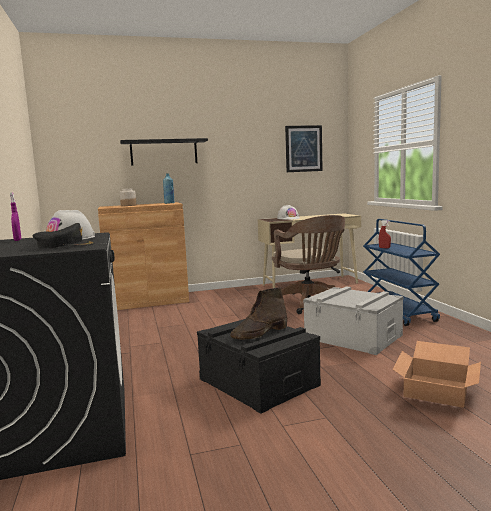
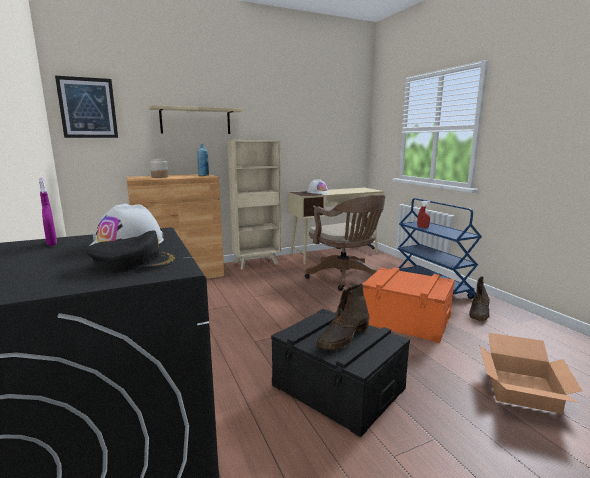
camera: 10 degrees left, 5 degrees up
black shelf [120,138,208,165] -> beige shelf [149,105,243,134]
picture [285,125,323,172] -> picture moved to [55,76,118,138]
grey storage box [303,286,404,355] -> orange storage box [362,267,455,343]
none -> beige bookcase [227,140,281,270]
none -> brown boot [469,276,490,321]

